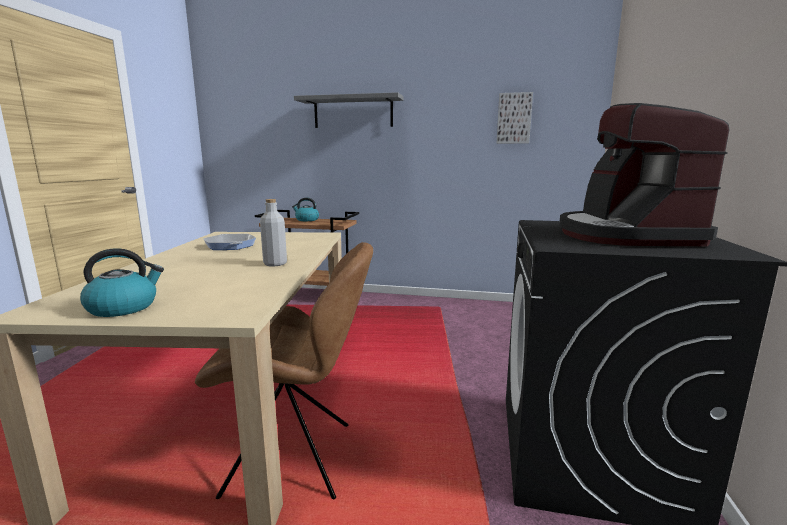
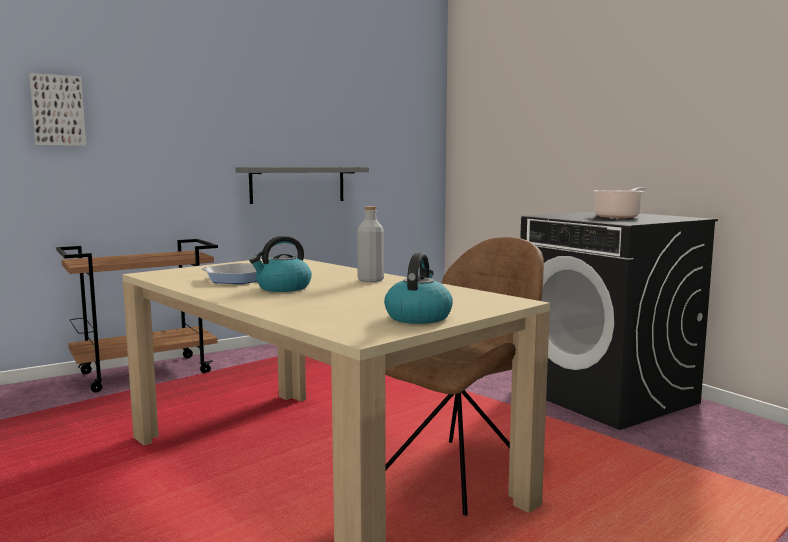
camera: 45 degrees left, 5 degrees down
kettle [292,197,319,221] -> kettle moved to [250,236,312,292]
grey shelf [294,92,404,128] -> grey shelf moved to [235,167,369,204]
picture [496,92,533,144] -> picture moved to [29,73,86,146]
coffee machine [559,103,730,246] -> cooking pot [593,187,646,218]

